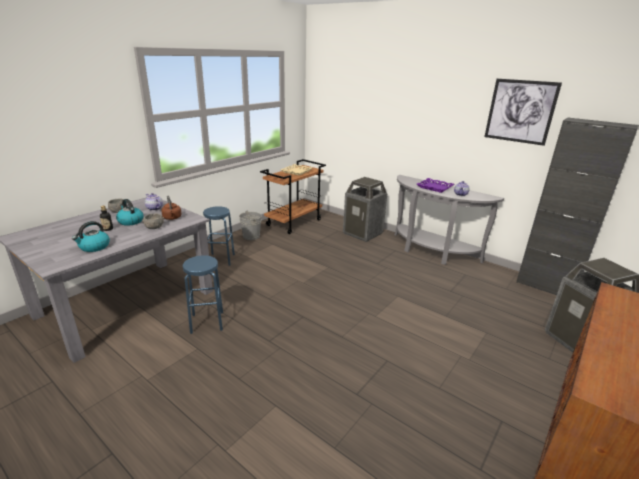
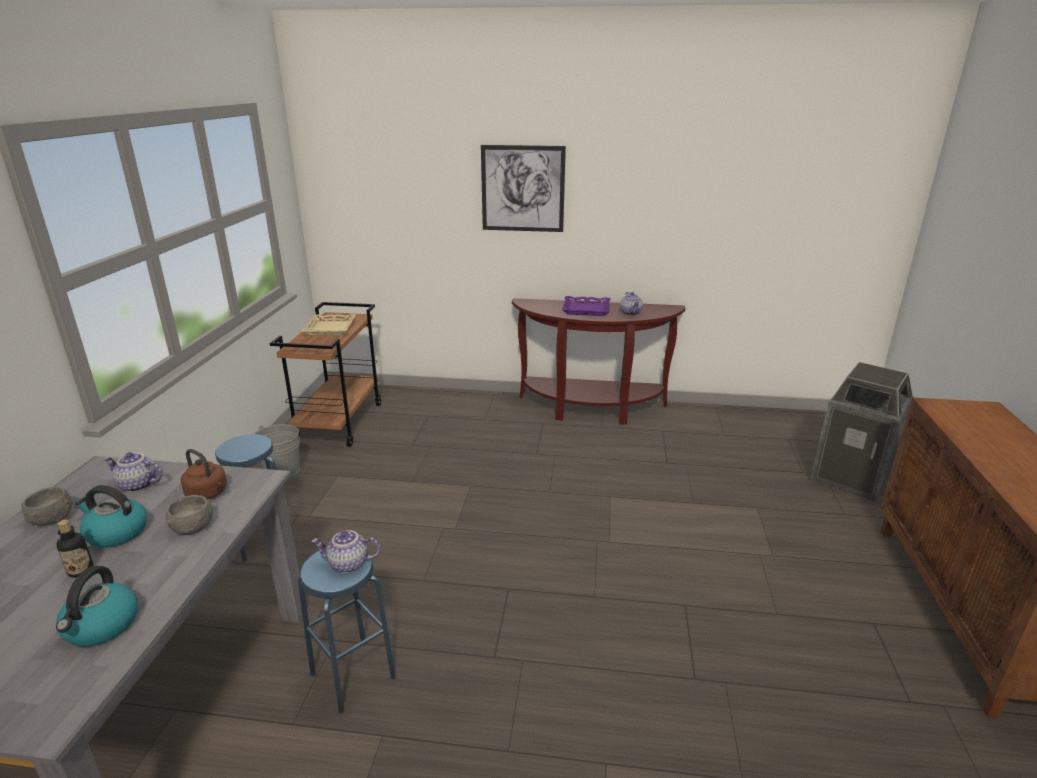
camera: 30 degrees left, 0 degrees up
trash can [343,177,387,242] -> none
grey console table [395,175,504,265] -> brown console table [512,298,685,425]
picture [484,79,562,146] -> picture moved to [481,145,566,232]
black cabinet [516,118,639,295] -> none
none -> teapot [311,530,380,573]

